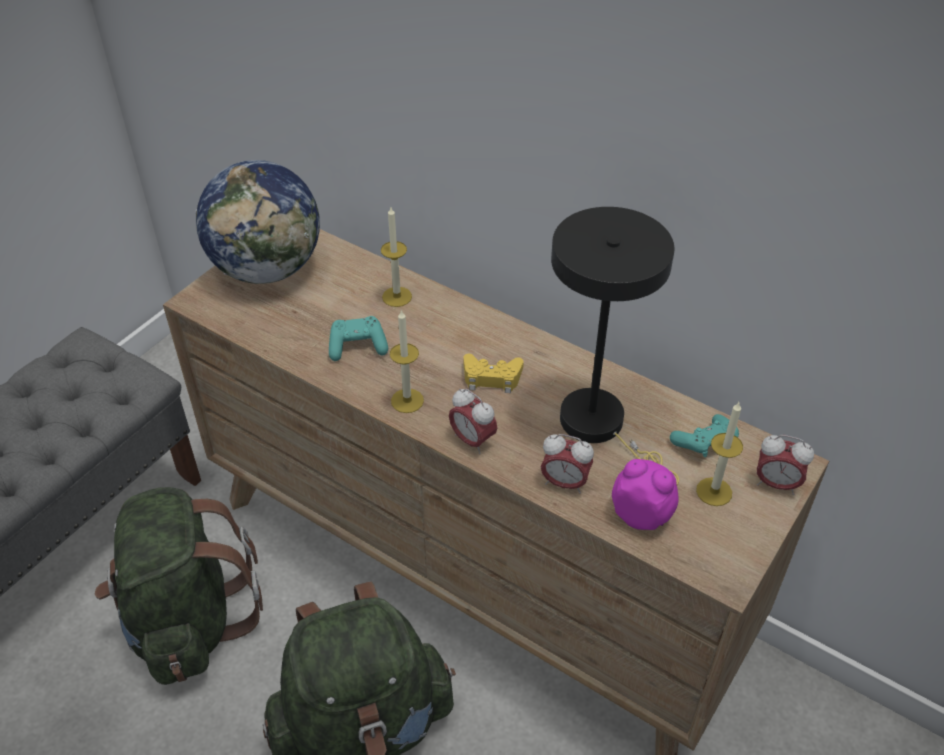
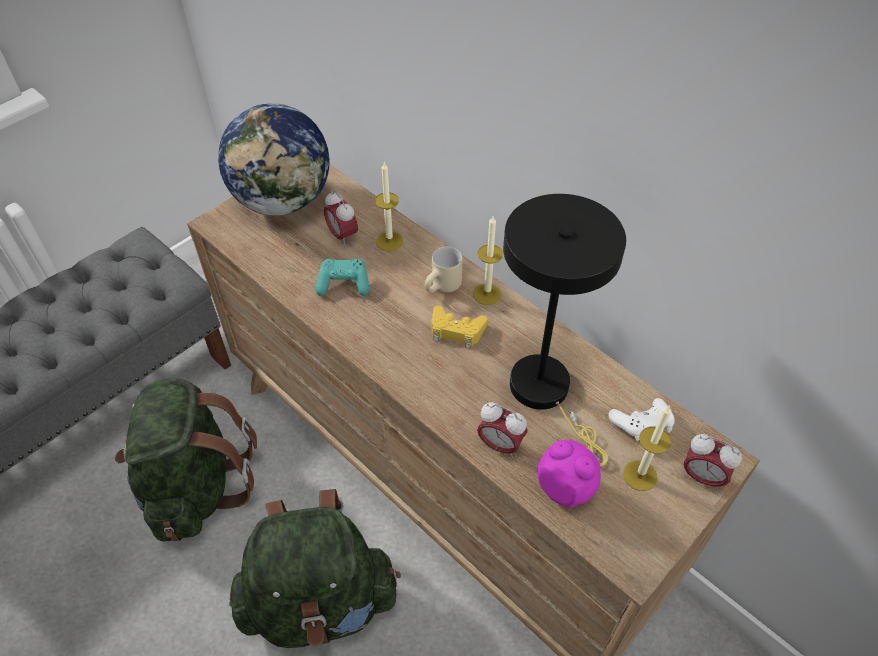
camera: 10 degrees right, 5 degrees up
candle [390,309,424,413] -> candle moved to [473,216,503,305]
alarm clock [449,388,497,454] -> alarm clock moved to [324,191,358,246]
turquoise game controller [670,414,739,457] -> white game controller [608,398,675,441]
none -> beige mug [425,247,462,293]

